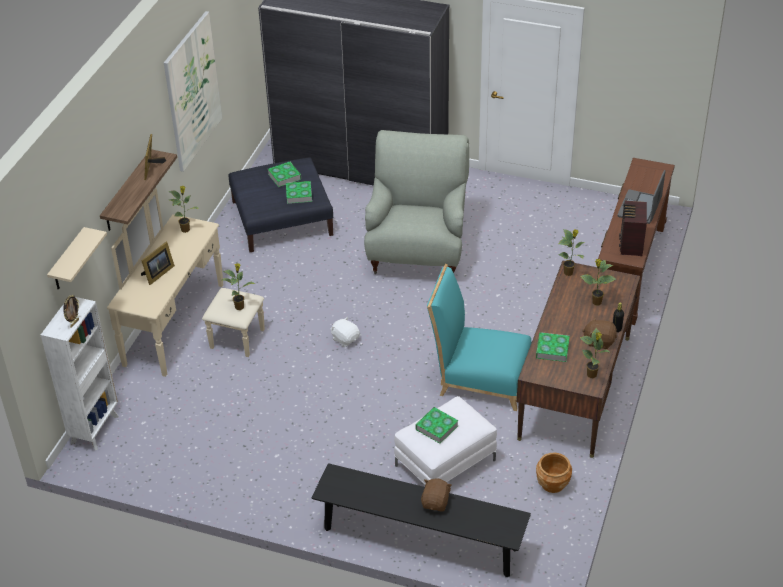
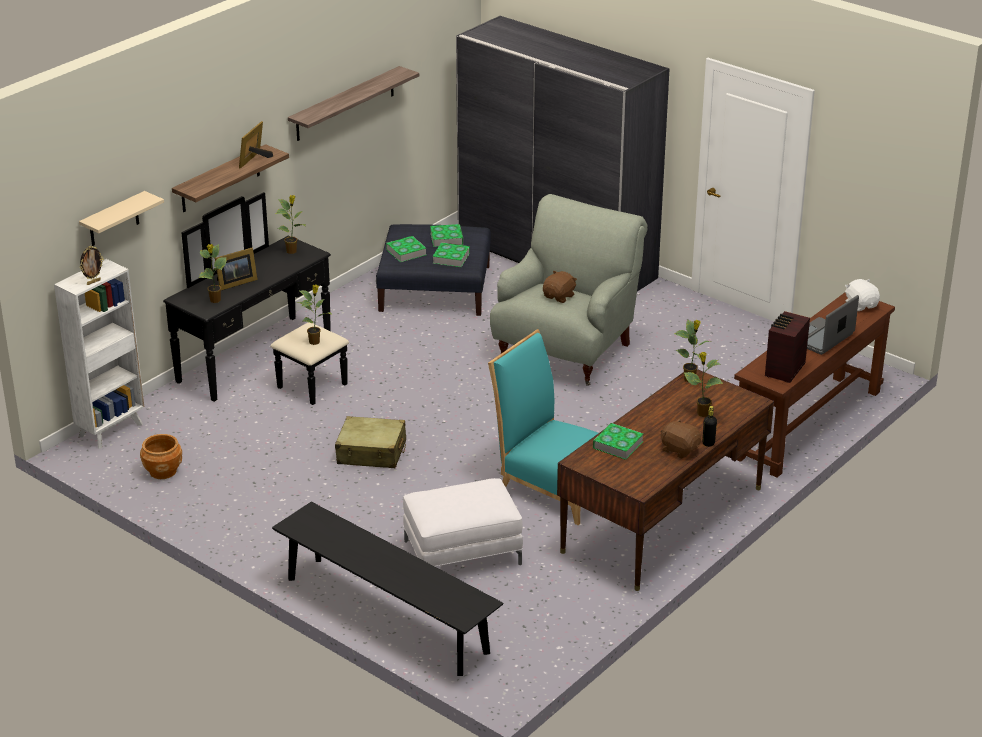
camera: 20 degrees right, 10 degrees down
beige dresser [107,188,265,377] -> black dresser [163,192,349,405]
picture [164,11,222,172] -> shelf [288,66,419,141]
white plush toy [330,317,360,347] -> white plush toy moved to [845,279,880,311]
book [416,407,459,444] -> book moved to [386,236,426,262]
brown plush toy [421,479,452,512] -> brown plush toy moved to [543,270,577,303]
brown planter [536,452,572,493] -> brown planter moved to [140,434,182,479]
potted plant [580,328,611,378] -> potted plant moved to [199,244,227,303]
none -> beige suitcase [335,416,406,468]

